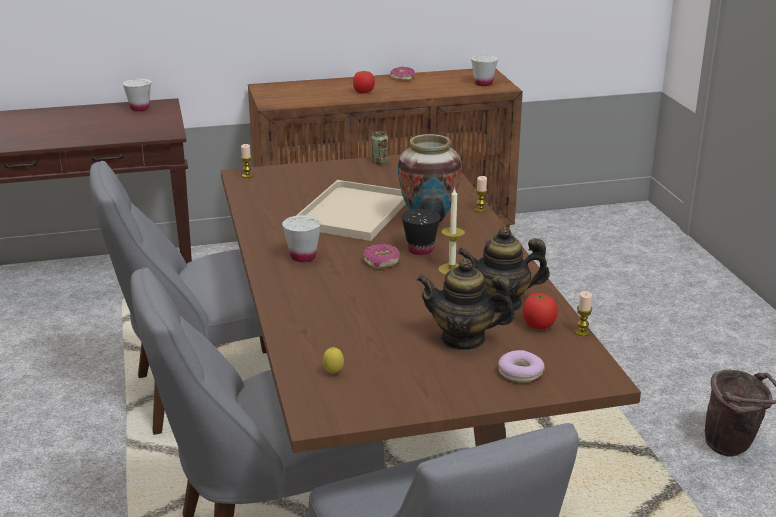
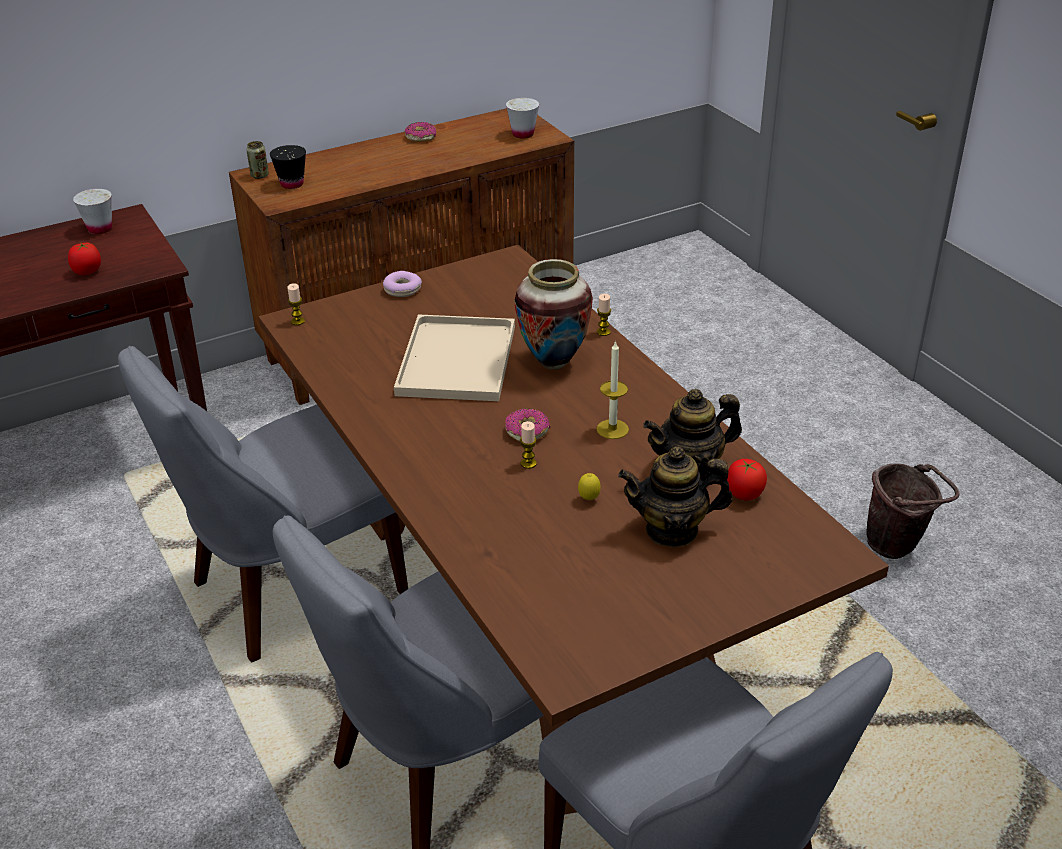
camera: 15 degrees left, 10 degrees up
white cup [282,215,322,262] -> none
lemon [323,347,344,374] -> lemon moved to [578,473,601,500]
tomato [353,71,375,94] -> tomato moved to [68,243,101,275]
can [371,131,388,165] -> can moved to [246,141,269,179]
black cup [402,209,440,255] -> black cup moved to [270,145,306,189]
donut [498,350,545,383] -> donut moved to [383,271,422,297]
candle [575,291,592,336] -> candle moved to [520,421,537,469]

